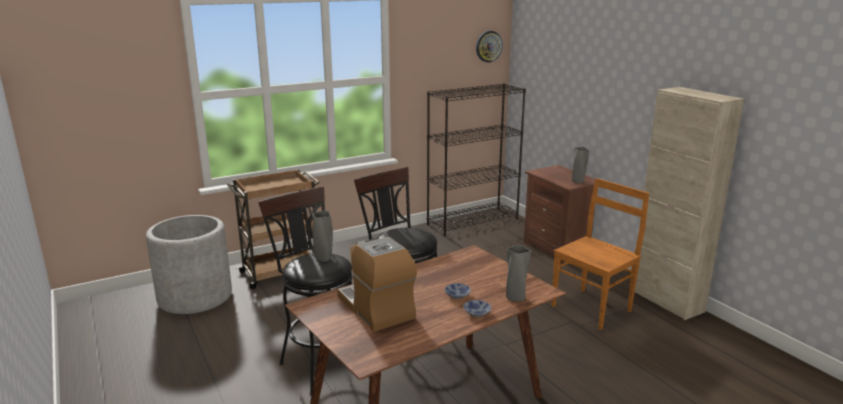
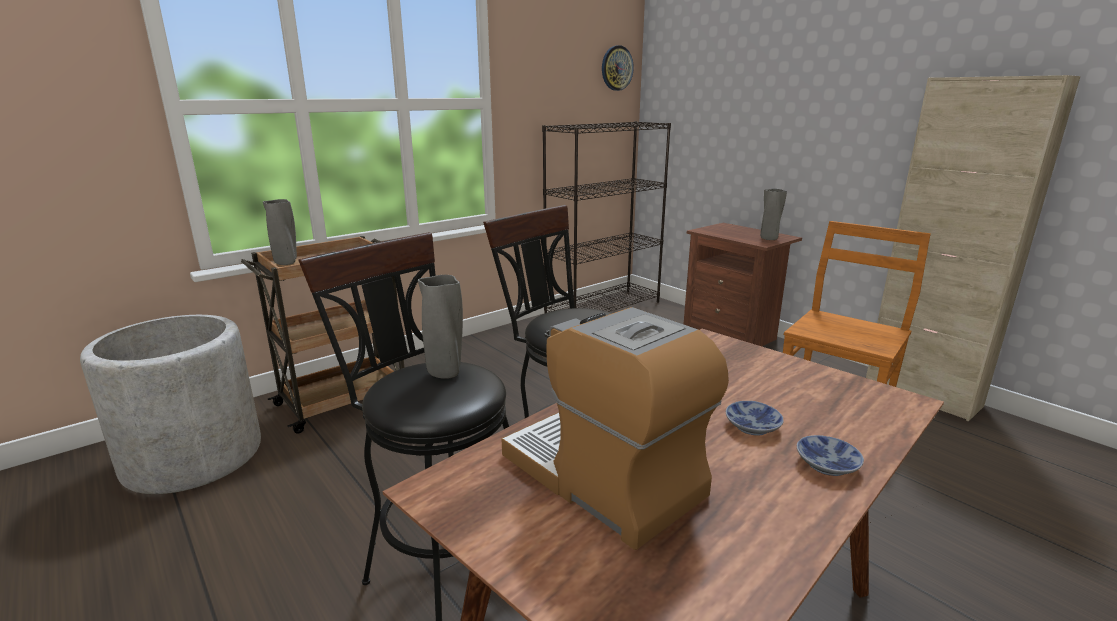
camera: 10 degrees left, 0 degrees up
grey vase [506,245,531,302] -> grey vase moved to [263,199,297,265]

